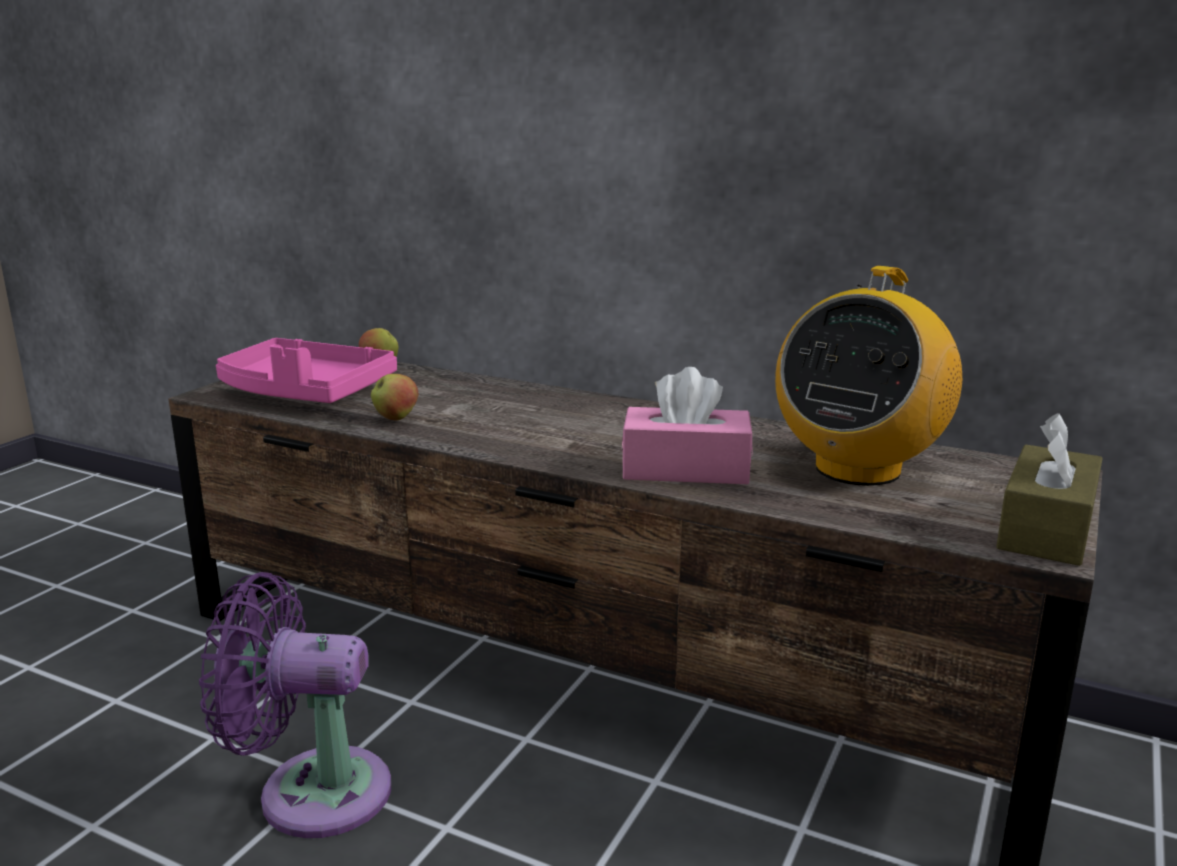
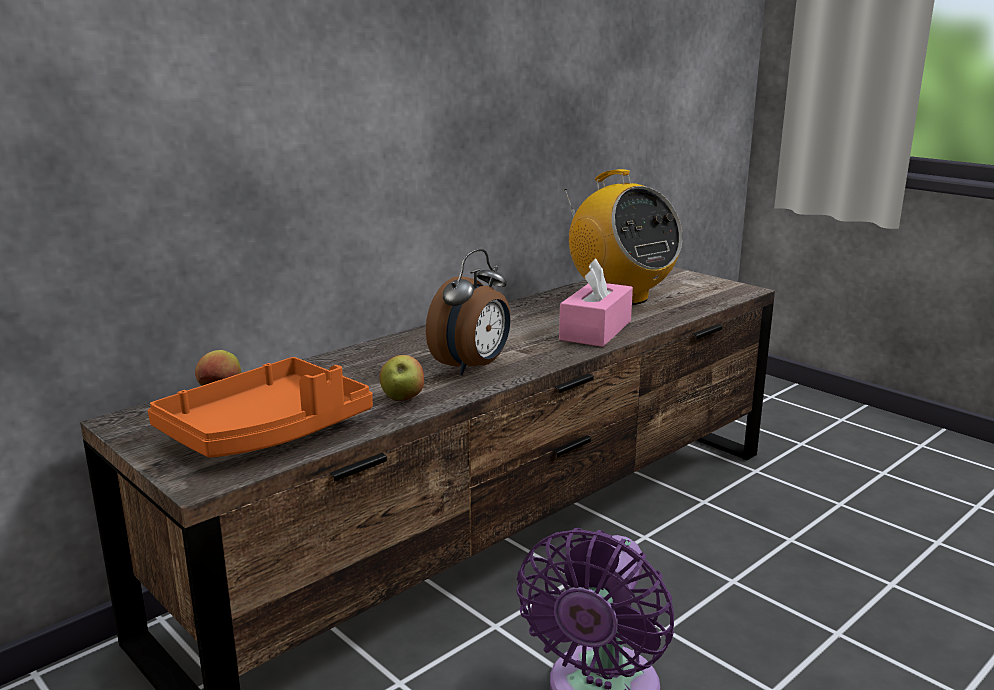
camera: 70 degrees left, 0 degrees up
pink tray [216,338,397,403] -> orange tray [148,357,373,458]
brown tissue box [996,413,1103,566] -> none
none -> alarm clock [426,249,510,375]

